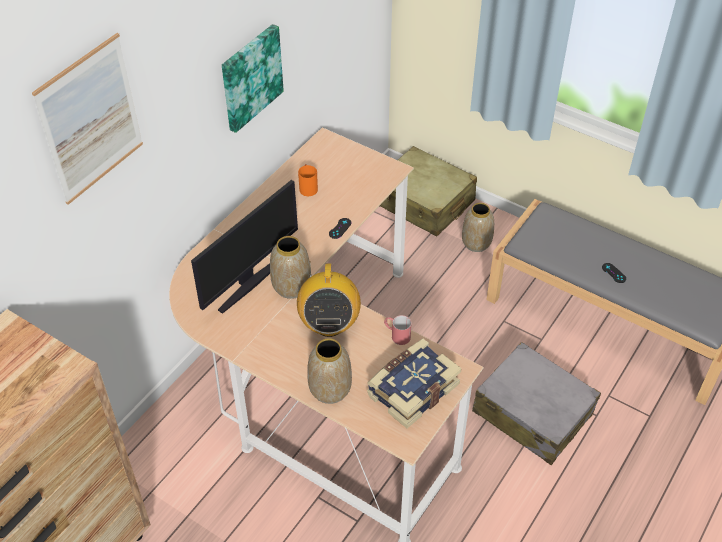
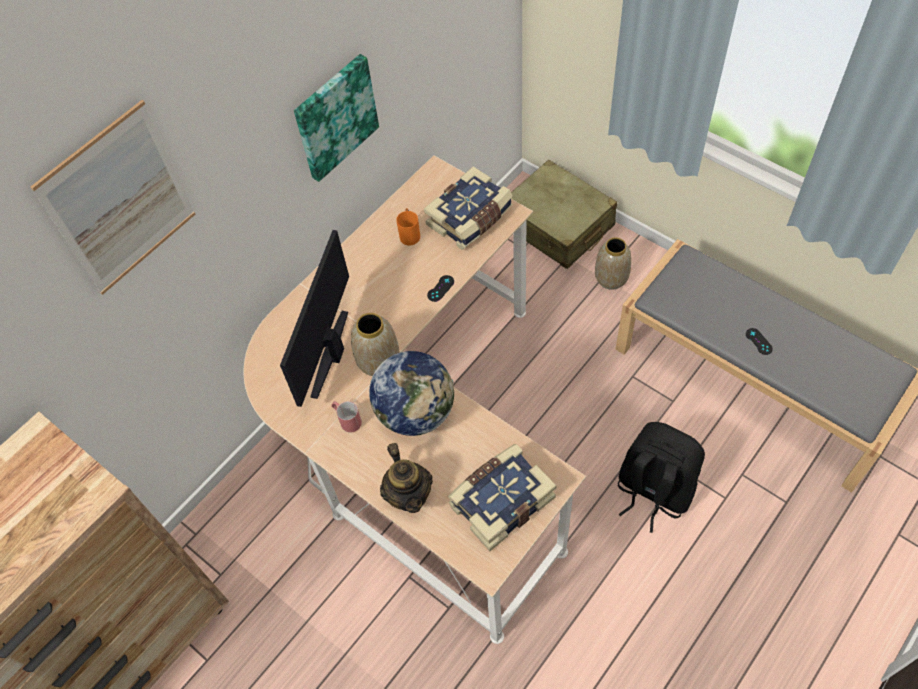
camera: 10 degrees right, 10 degrees up
monitor [191,180,298,314] -> monitor turned 150 degrees clockwise [280,230,349,407]
radio [297,262,361,337] -> globe [369,351,454,436]
vase [307,338,352,404] -> teapot [380,443,433,513]
red mug [384,315,412,345] -> red mug moved to [331,401,362,433]
grey suitcase [472,342,601,465] -> black backpack [617,422,705,533]
none -> book [424,166,513,250]

